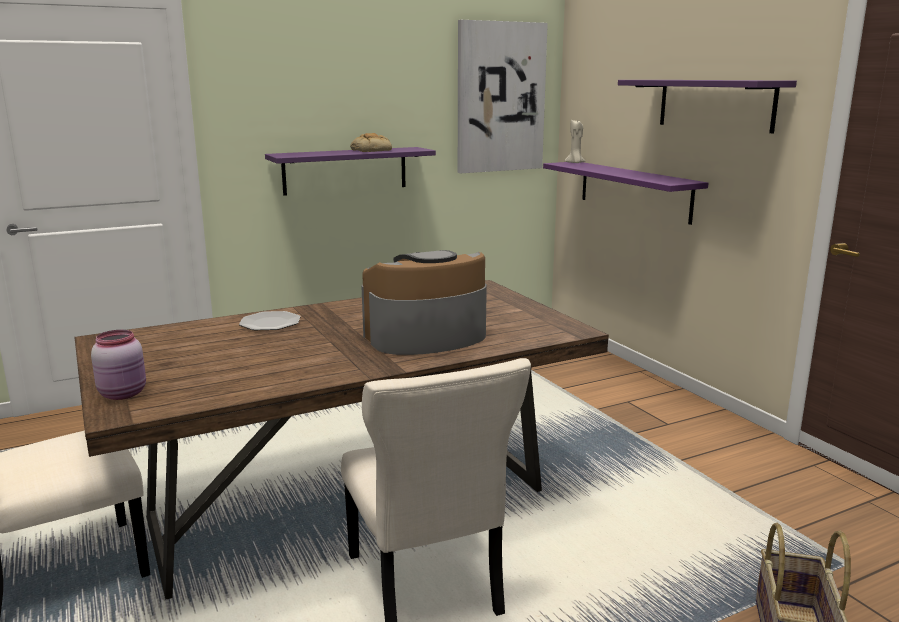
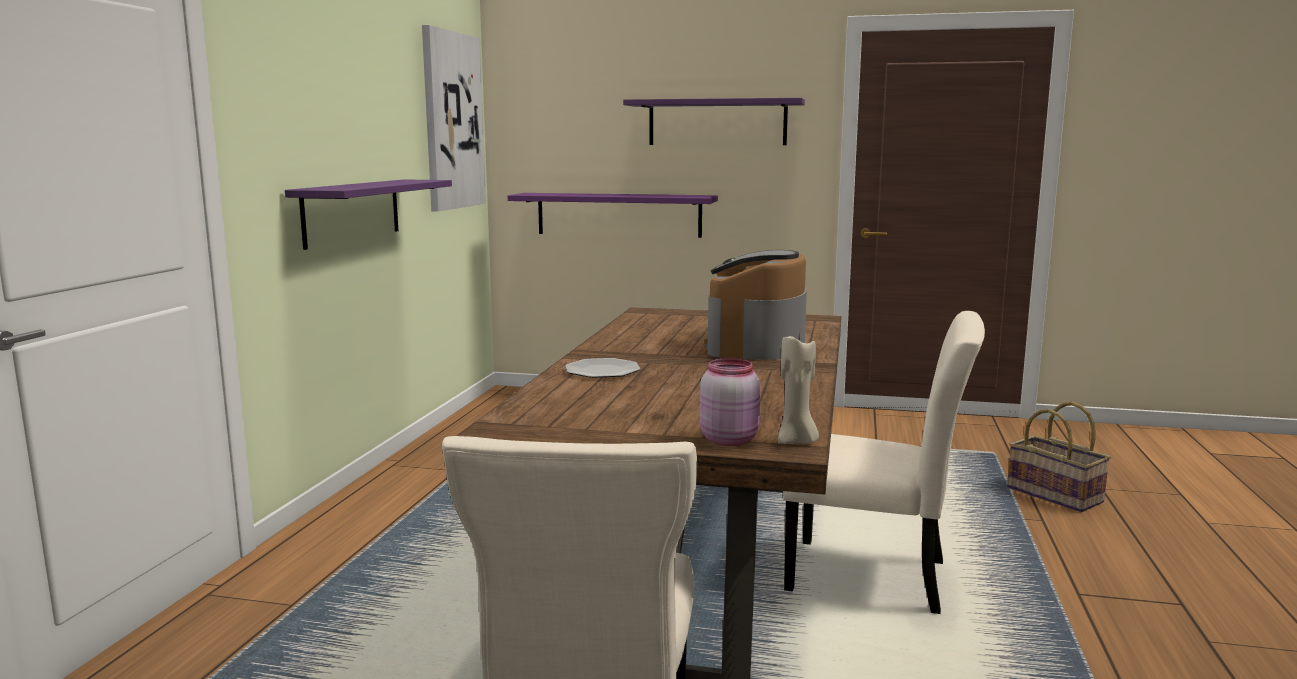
camera: 50 degrees left, 5 degrees down
bread [350,133,392,152] -> none
beige candle [565,120,585,163] -> beige candle moved to [778,334,819,444]

